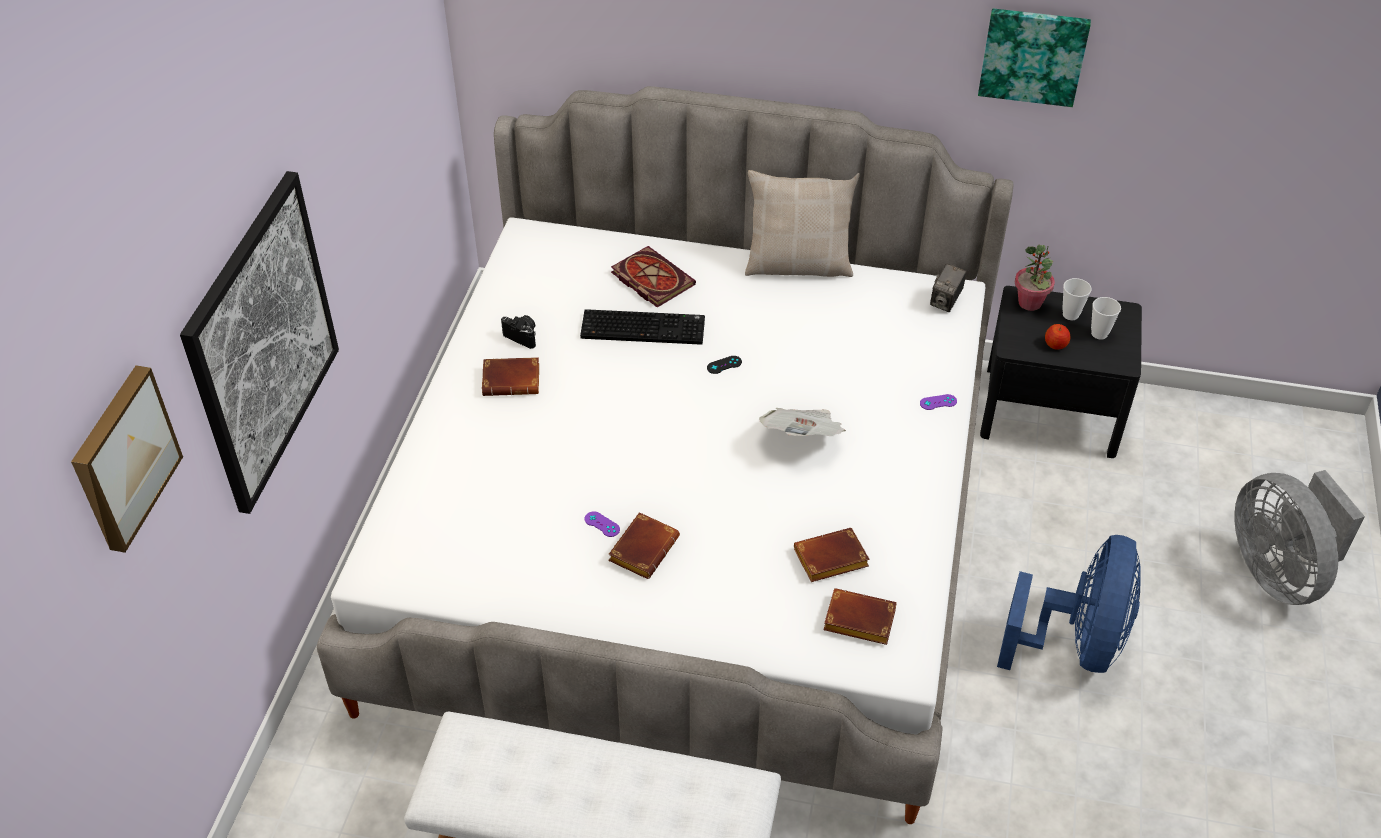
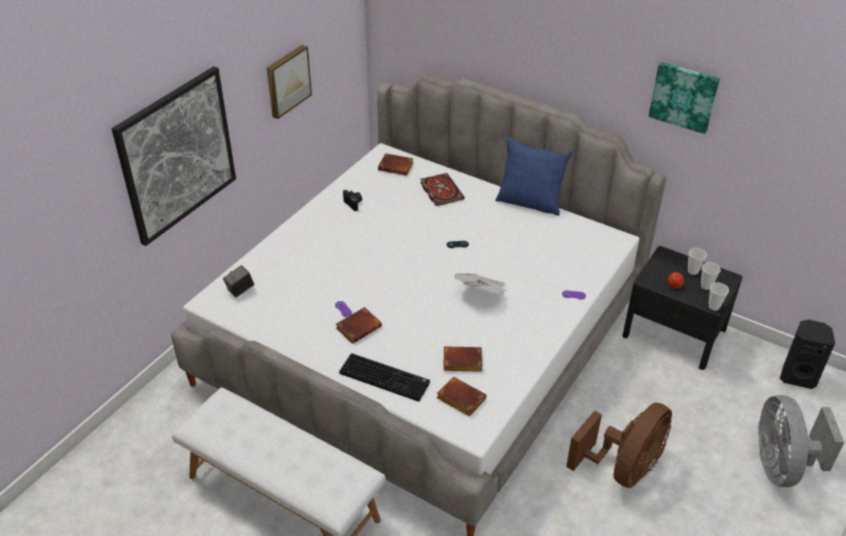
camera: 20 degrees right, 5 degrees down
picture [71,365,183,553] -> picture moved to [267,45,312,119]
brown book [482,357,539,396] -> brown book moved to [378,153,414,176]
keyboard [580,309,705,345] -> keyboard moved to [339,353,430,402]
beige pillow [745,170,860,277] -> blue pillow [496,137,572,216]
camera [930,263,966,312] -> camera moved to [223,265,254,297]
blue fan [997,535,1141,673] -> brown fan [566,403,672,488]
potted plant [1015,244,1055,311] -> none
none -> cup [709,283,729,311]
none -> black speaker [780,320,835,389]

